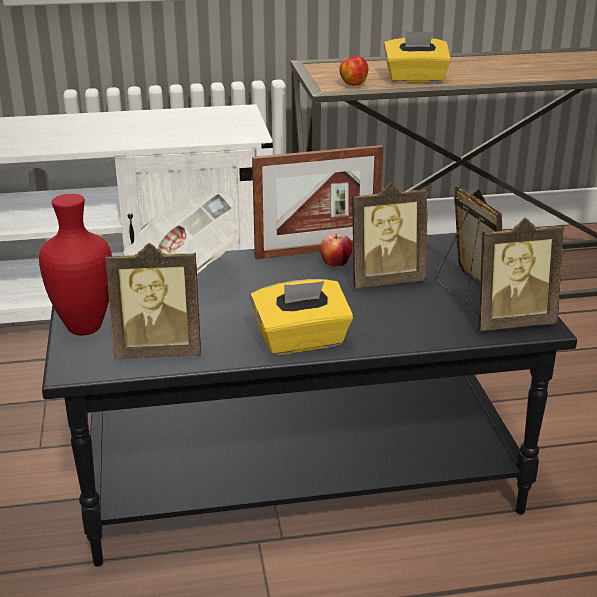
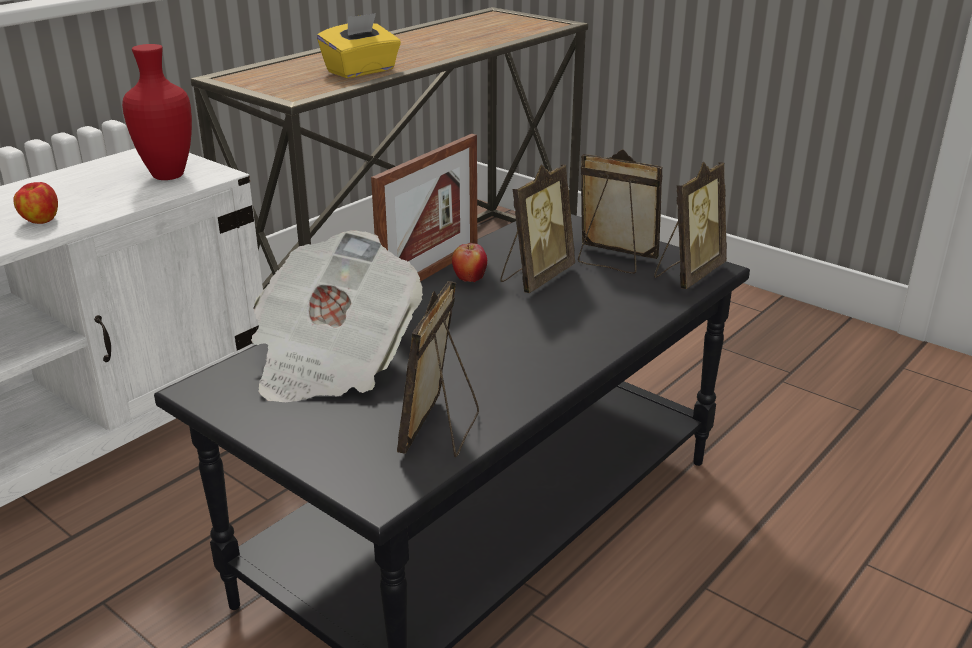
camera: 40 degrees left, 0 degrees up
red vase [39,194,112,336] -> red vase moved to [122,44,192,180]
picture frame [105,243,201,359] -> picture frame turned 150 degrees clockwise [397,281,479,457]
yellow tissue box [250,279,353,355] -> none
apple [339,56,368,86] -> apple moved to [13,182,58,224]

